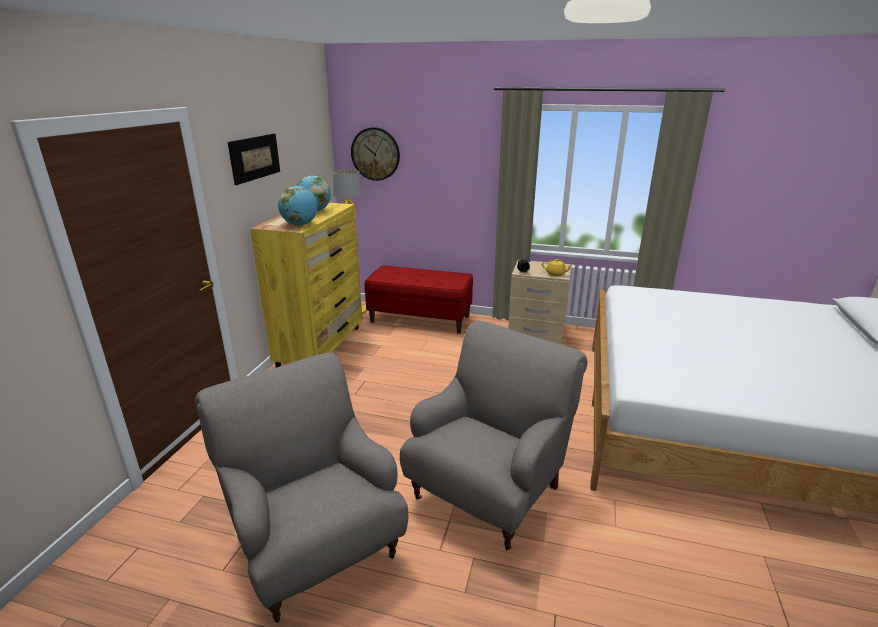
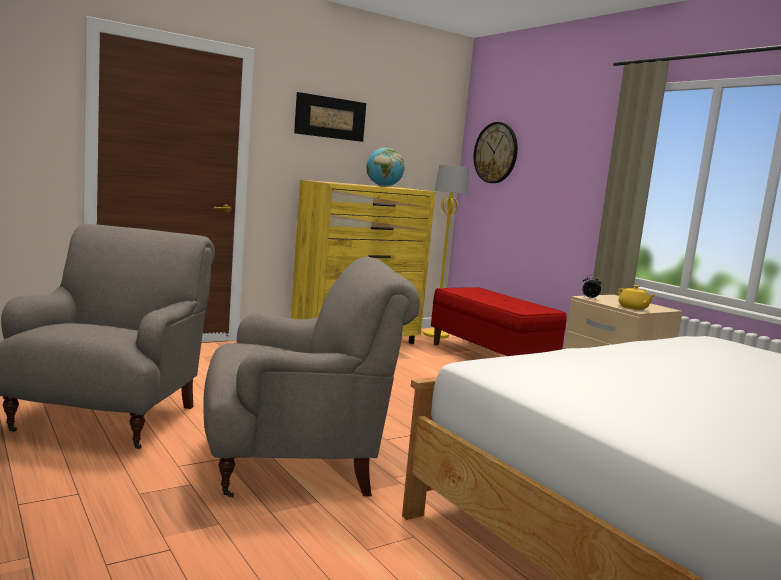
camera: 40 degrees right, 15 degrees down
globe [278,186,318,226] -> none

